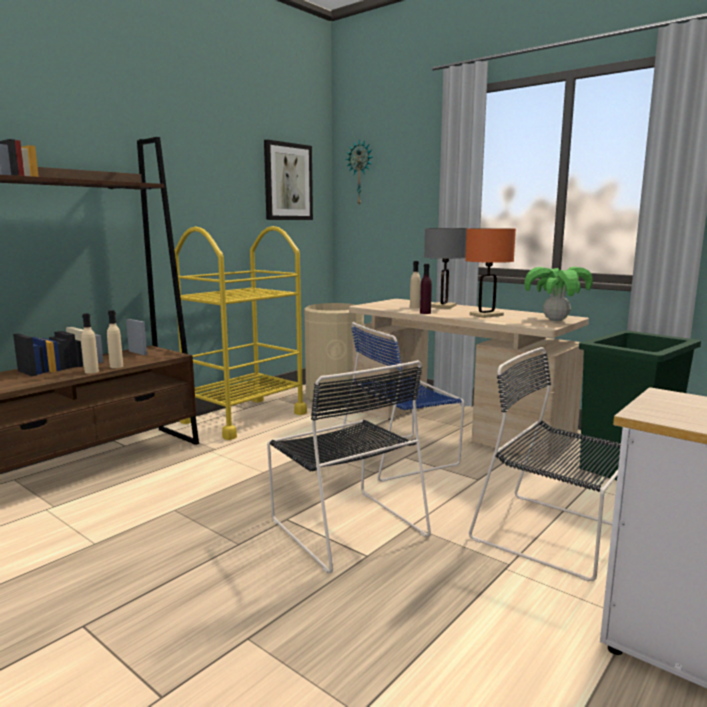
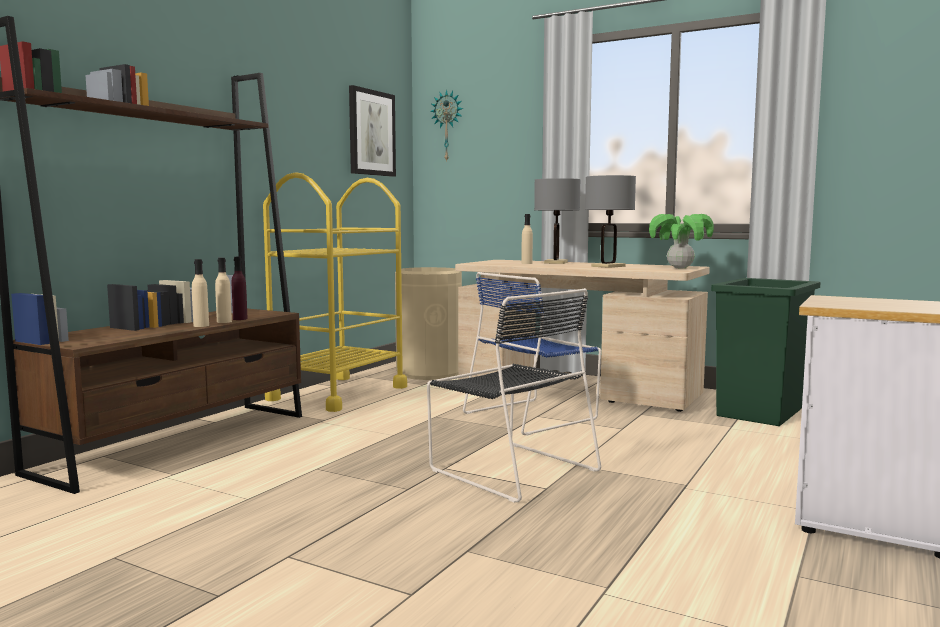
camera: 10 degrees left, 5 degrees down
purple bottle [420,264,432,314] -> purple bottle moved to [232,257,247,320]
orange table lamp [465,228,516,318] -> grey table lamp [585,175,636,268]
black chair [469,347,621,581] -> none

